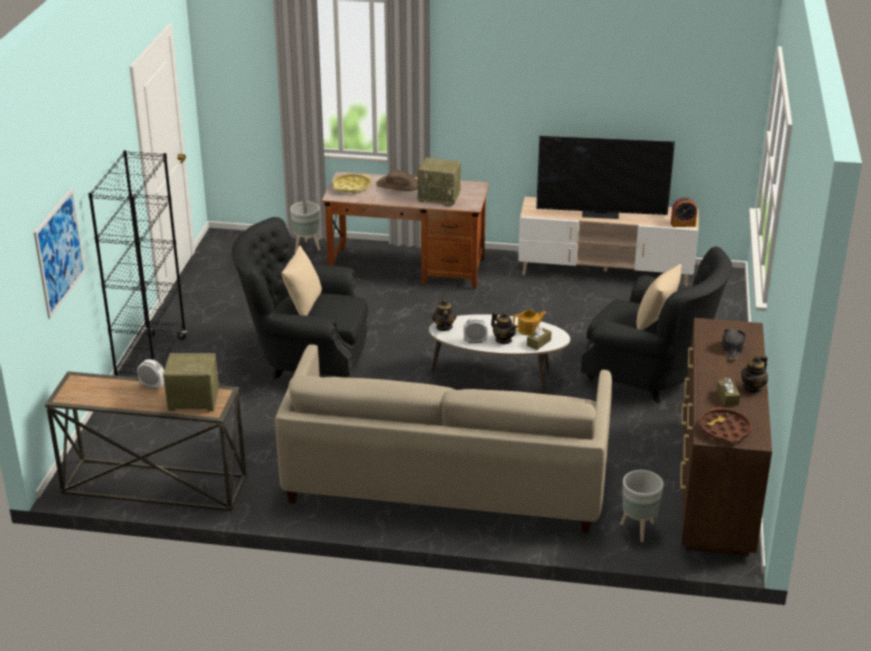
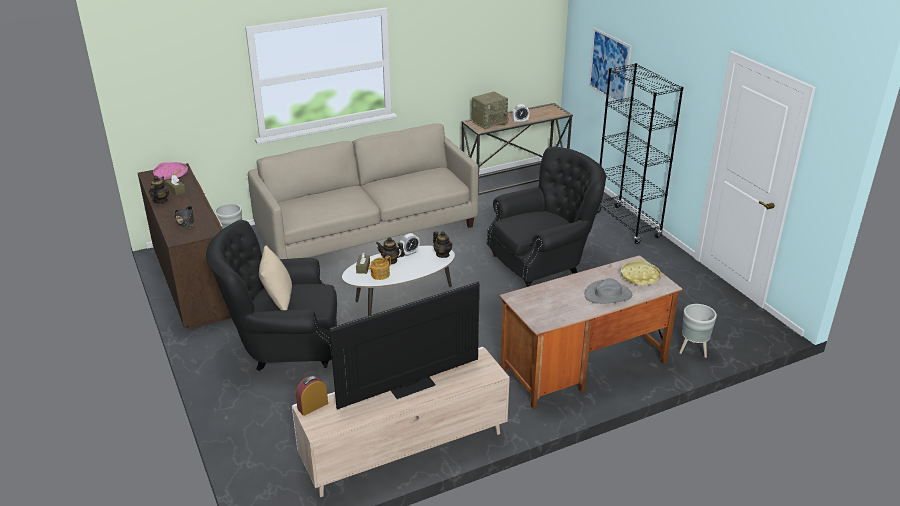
camera: 145 degrees right, 0 degrees up
beige pillow [281,246,322,316] -> none
brown hat [376,170,418,191] -> grey hat [584,278,632,304]
radio [418,158,461,206] -> none
brown tray [700,406,751,443] -> pink tray [153,162,188,180]

